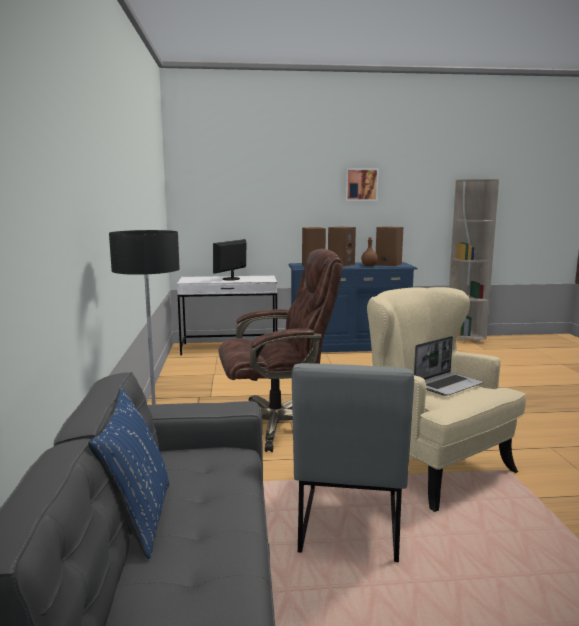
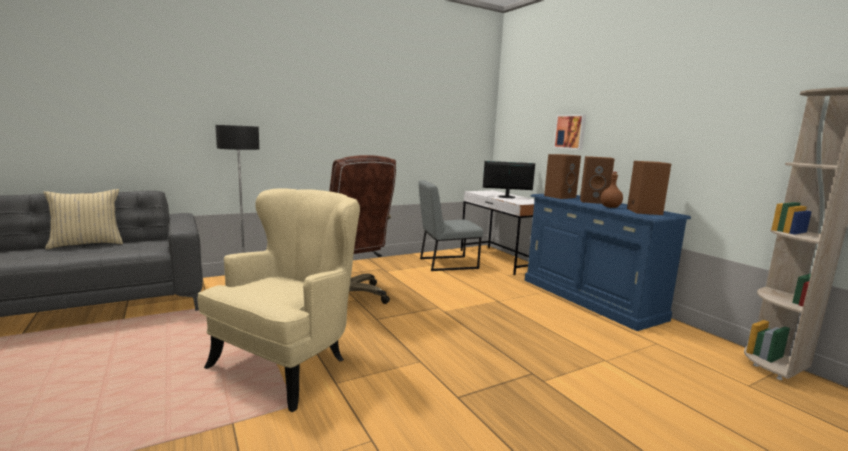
camera: 65 degrees right, 0 degrees up
blue pillow [88,387,169,559] -> beige pillow [44,189,123,249]
grey chair [292,363,414,562] -> grey chair moved to [419,180,483,271]
picture [345,168,379,201] -> picture moved to [553,114,586,150]
laptop [414,336,484,396] -> none

